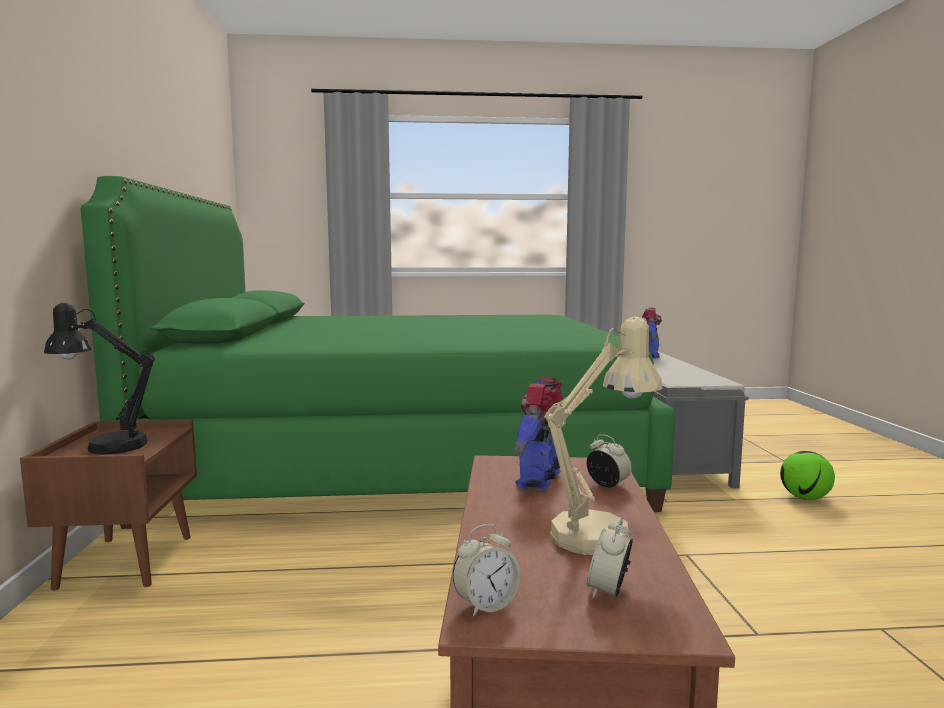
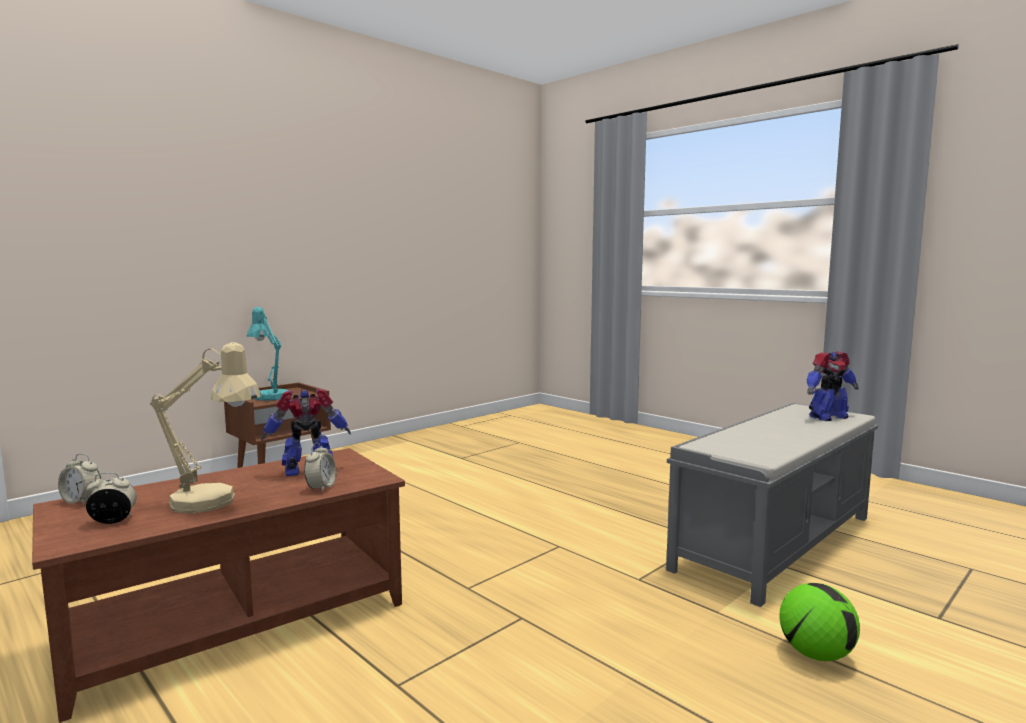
camera: 50 degrees right, 0 degrees up
black table lamp [44,303,155,454] -> turquoise table lamp [247,307,288,401]
green bed [81,176,675,529] -> none

